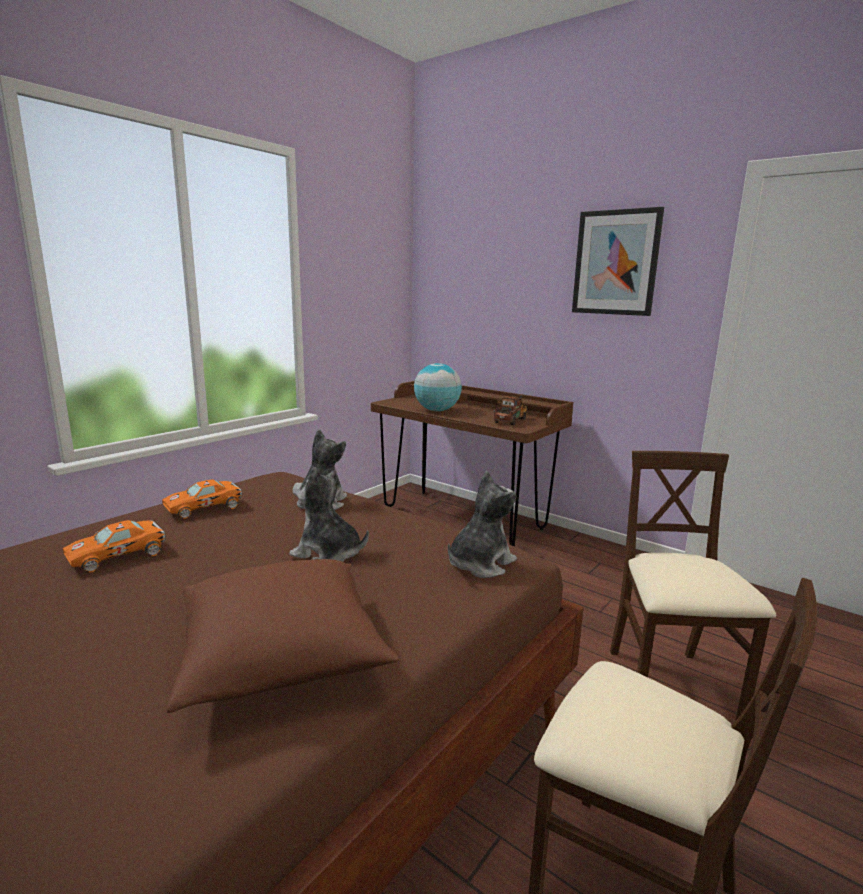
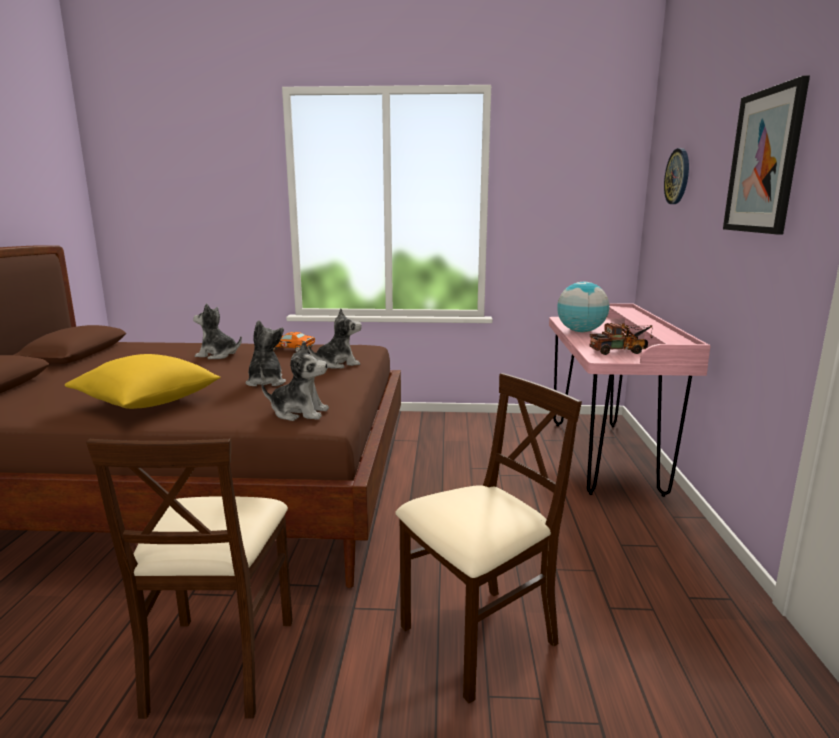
camera: 55 degrees right, 0 degrees up
orange toy car [63,520,166,573] -> plush toy [193,303,242,359]
brown pillow [166,559,399,713] -> yellow pillow [65,354,221,409]
brown desk [371,381,573,546] -> pink desk [549,303,711,497]
none -> wall clock [664,148,689,204]

